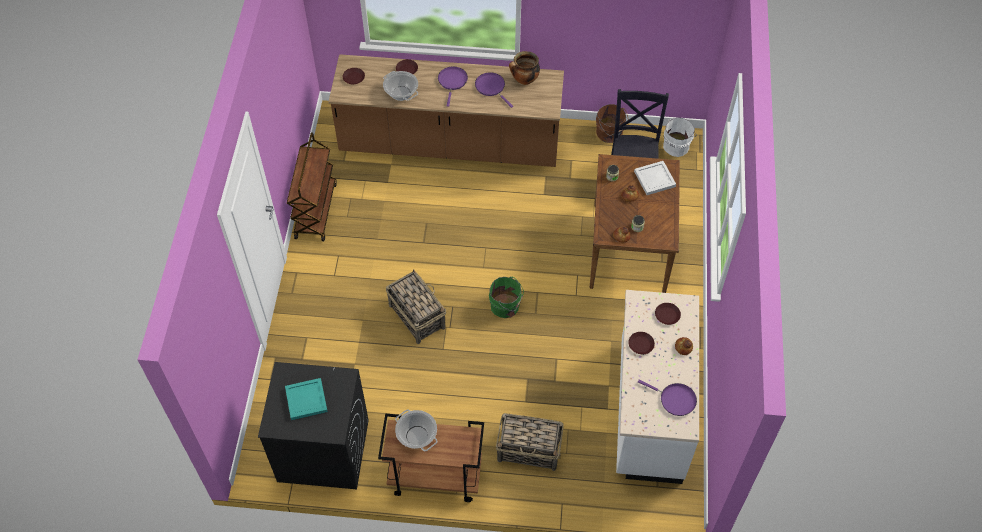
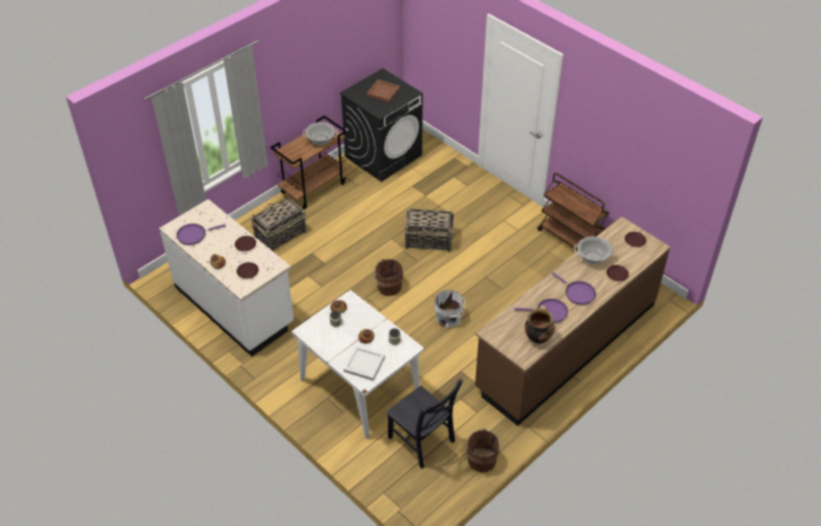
camera: 130 degrees right, 10 degrees down
turquoise tray [285,378,328,420] -> brown tray [367,80,400,103]
green bucket [489,276,524,318] -> brown bucket [373,259,403,296]
brown dining table [590,154,680,293] -> white dining table [291,289,425,439]
white bucket [663,117,697,157] -> white bucket moved to [434,290,465,327]

